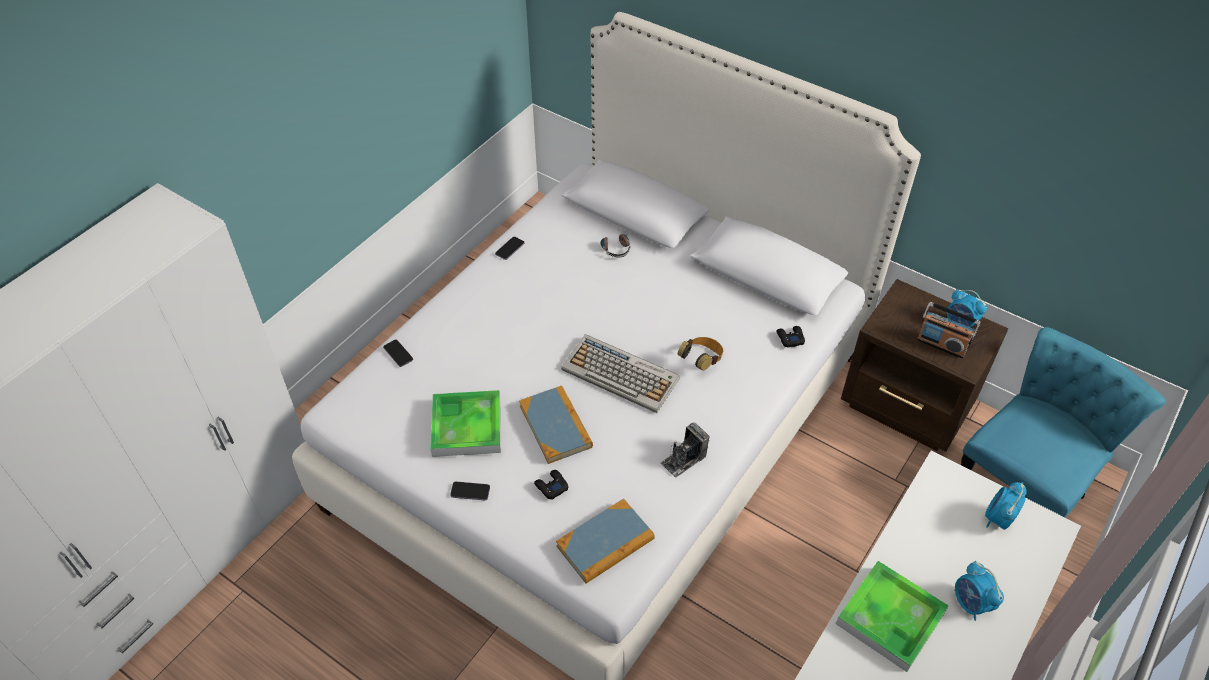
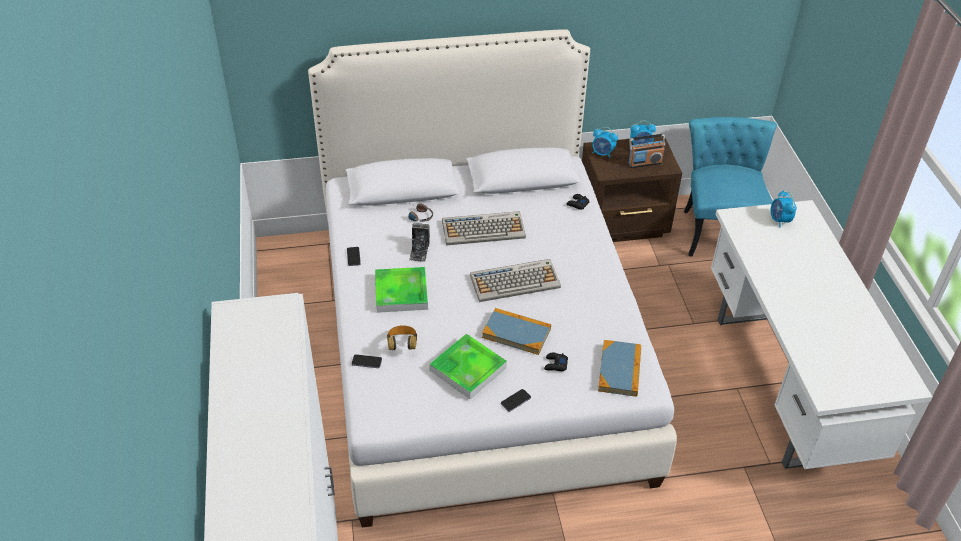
camera: 45 degrees left, 5 degrees down
camera [660,422,709,478] -> camera moved to [409,223,430,262]
headphones [678,337,724,370] -> headphones moved to [387,325,417,350]
tray [836,561,949,672] -> tray moved to [375,267,428,313]
alarm clock [954,561,1004,621] -> alarm clock moved to [592,127,618,158]
none -> keyboard [442,211,526,246]

